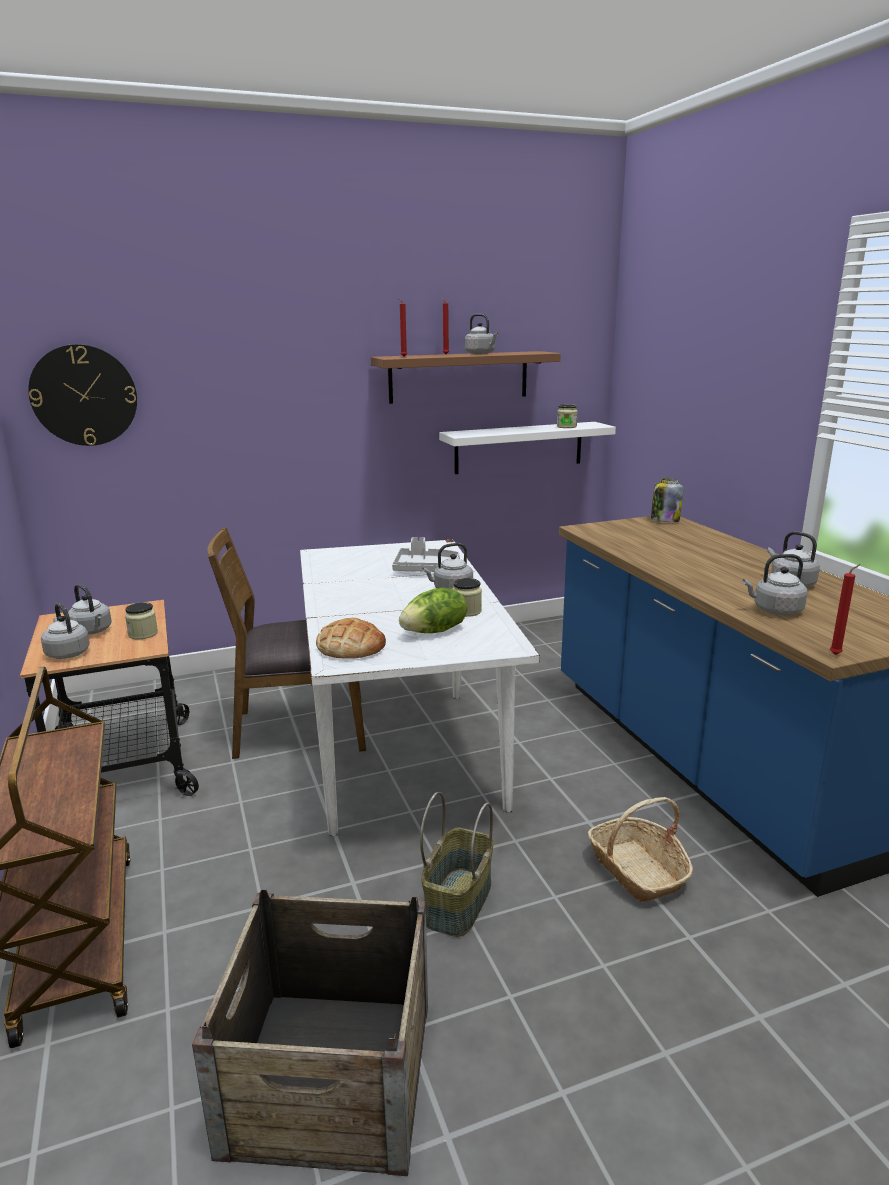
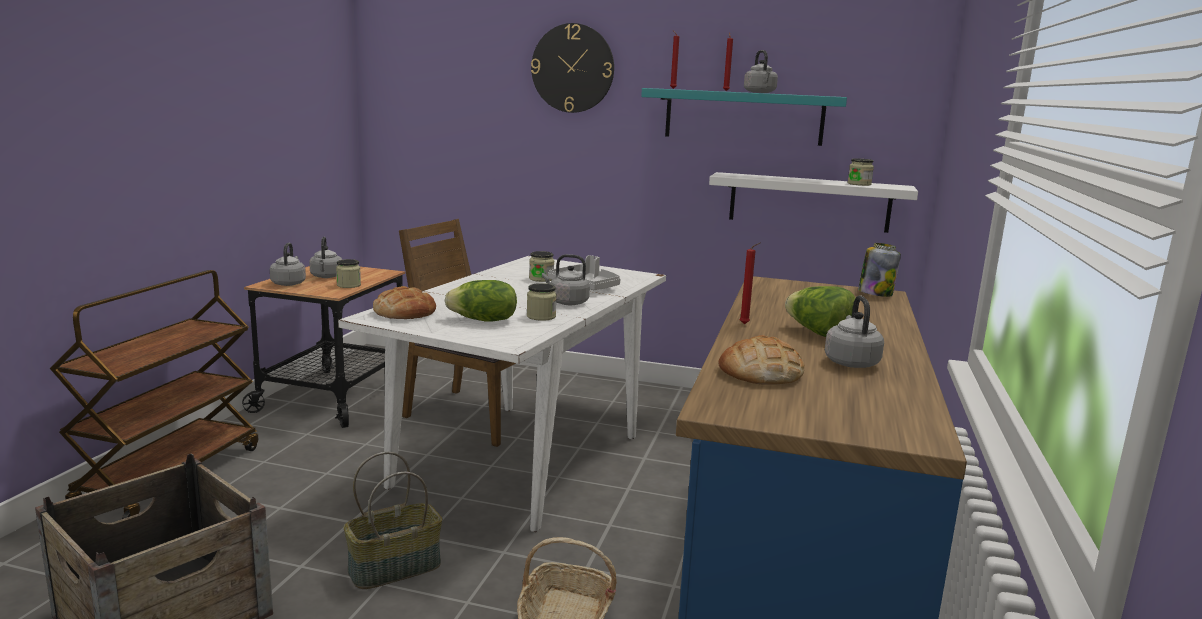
camera: 35 degrees right, 5 degrees down
wall clock [28,344,137,446] -> wall clock moved to [531,23,614,113]
brown shelf [371,351,561,404] -> turquoise shelf [641,88,847,146]
grey kettle [743,554,808,615] -> bread [718,335,804,385]
red candle [830,564,860,655] -> red candle moved to [740,242,761,324]
none -> jar [529,251,554,282]
none -> lettuce [785,286,855,337]

